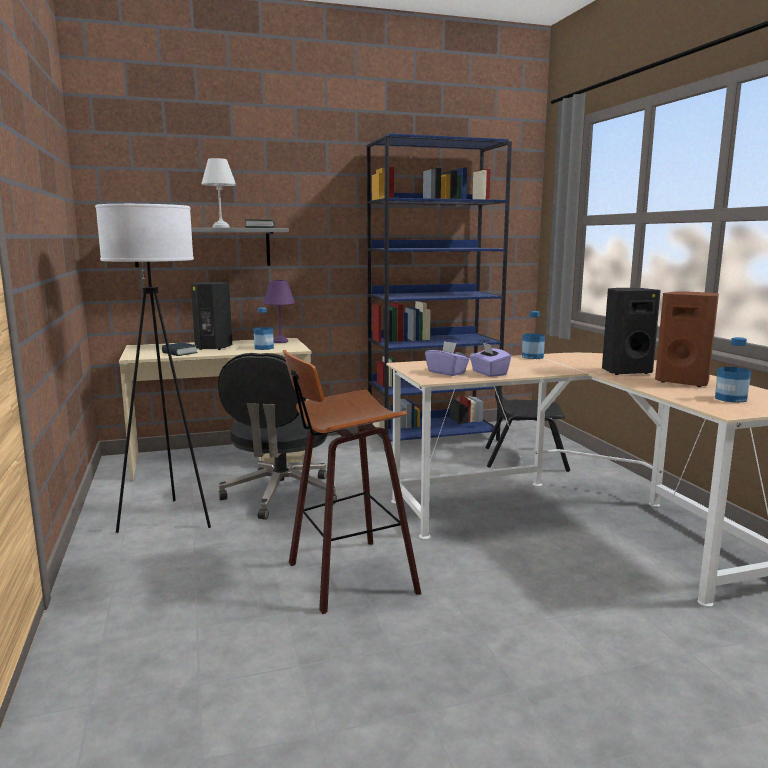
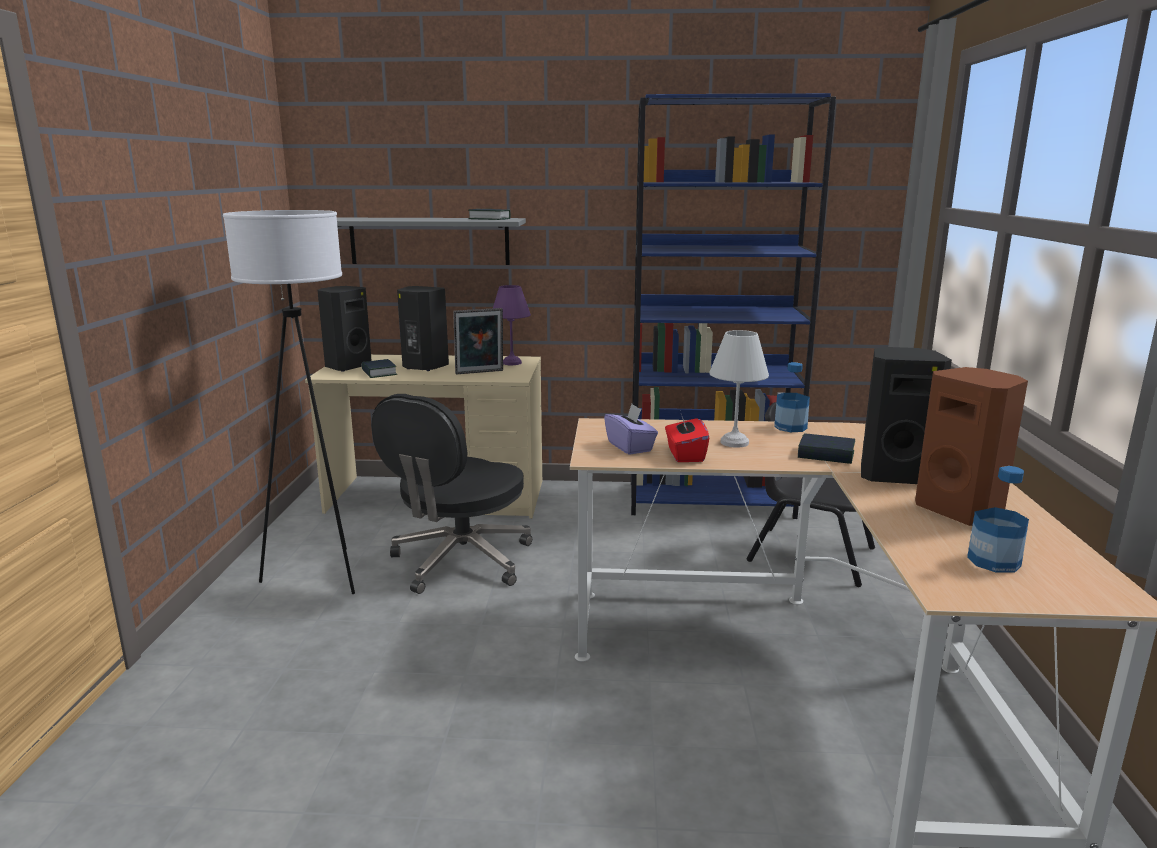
camera: 20 degrees right, 5 degrees up
white table lamp [201,158,236,228] -> white table lamp moved to [709,330,769,448]
bottle [253,308,274,350] -> picture frame [453,308,503,374]
stool [283,350,421,614] -> none
purple tissue box [469,342,511,377] -> red tissue box [665,414,709,462]
none -> black speaker [318,286,372,372]
none -> book [798,433,855,464]

